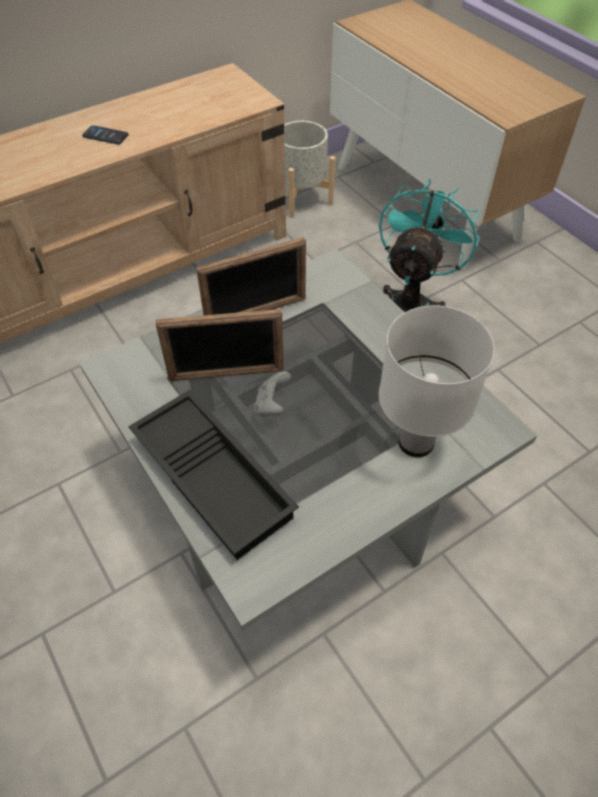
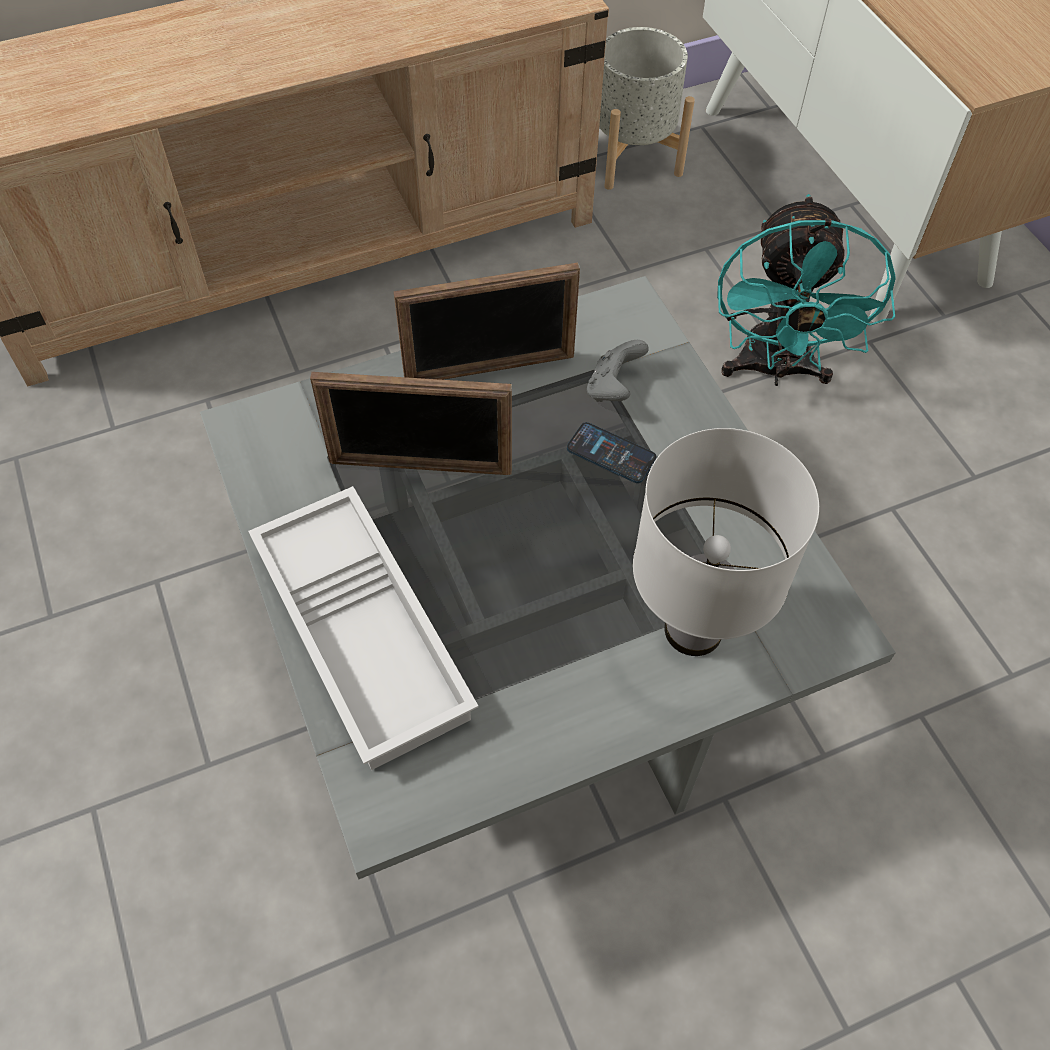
camera: 10 degrees right, 5 degrees up
phone [82,125,129,144] -> phone moved to [567,422,657,483]
black tray [128,390,299,560] -> white tray [248,486,478,770]
grey game controller [254,371,291,417] -> grey game controller moved to [587,340,649,402]
turquoise fan [379,179,480,312] -> turquoise fan turned 150 degrees clockwise [717,194,896,386]

